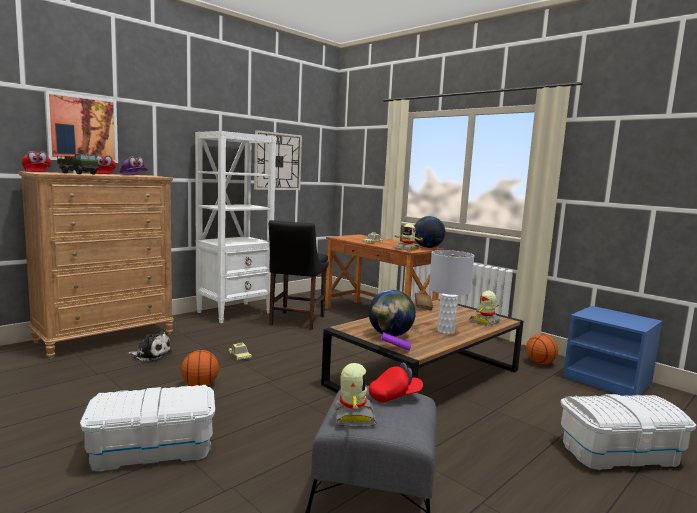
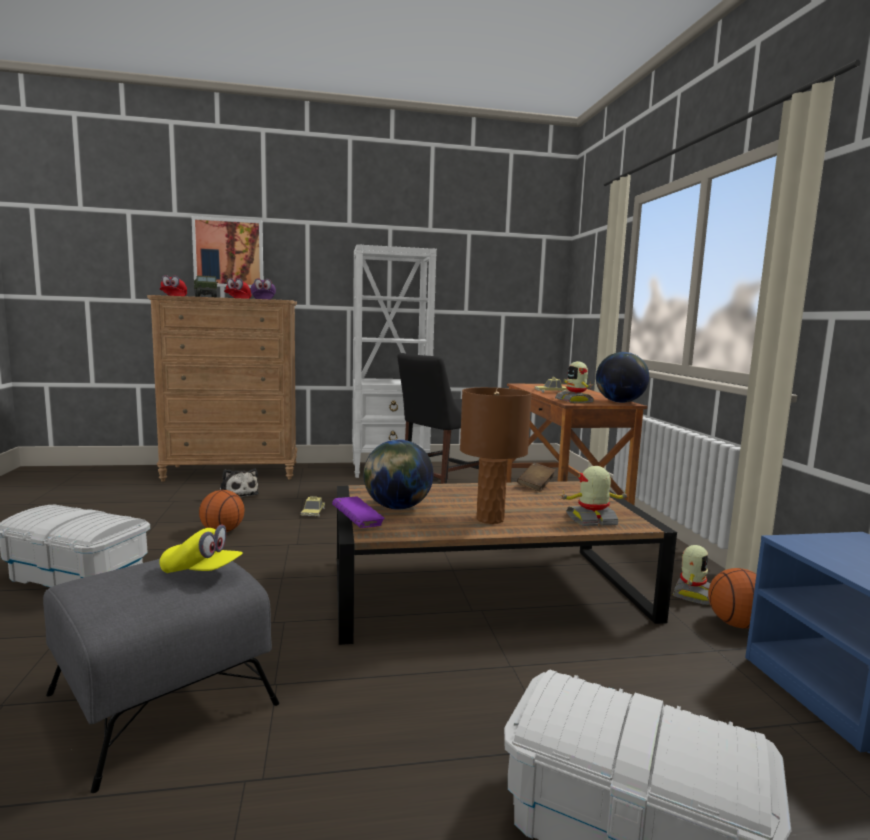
camera: 35 degrees right, 0 degrees up
wall clock [254,130,302,190] -> none
toy robot [335,363,377,427] -> toy robot moved to [673,545,711,605]
red cap [369,362,423,403] -> yellow cap [160,525,243,573]
grey table lamp [429,250,474,334] -> brown table lamp [460,387,532,524]

